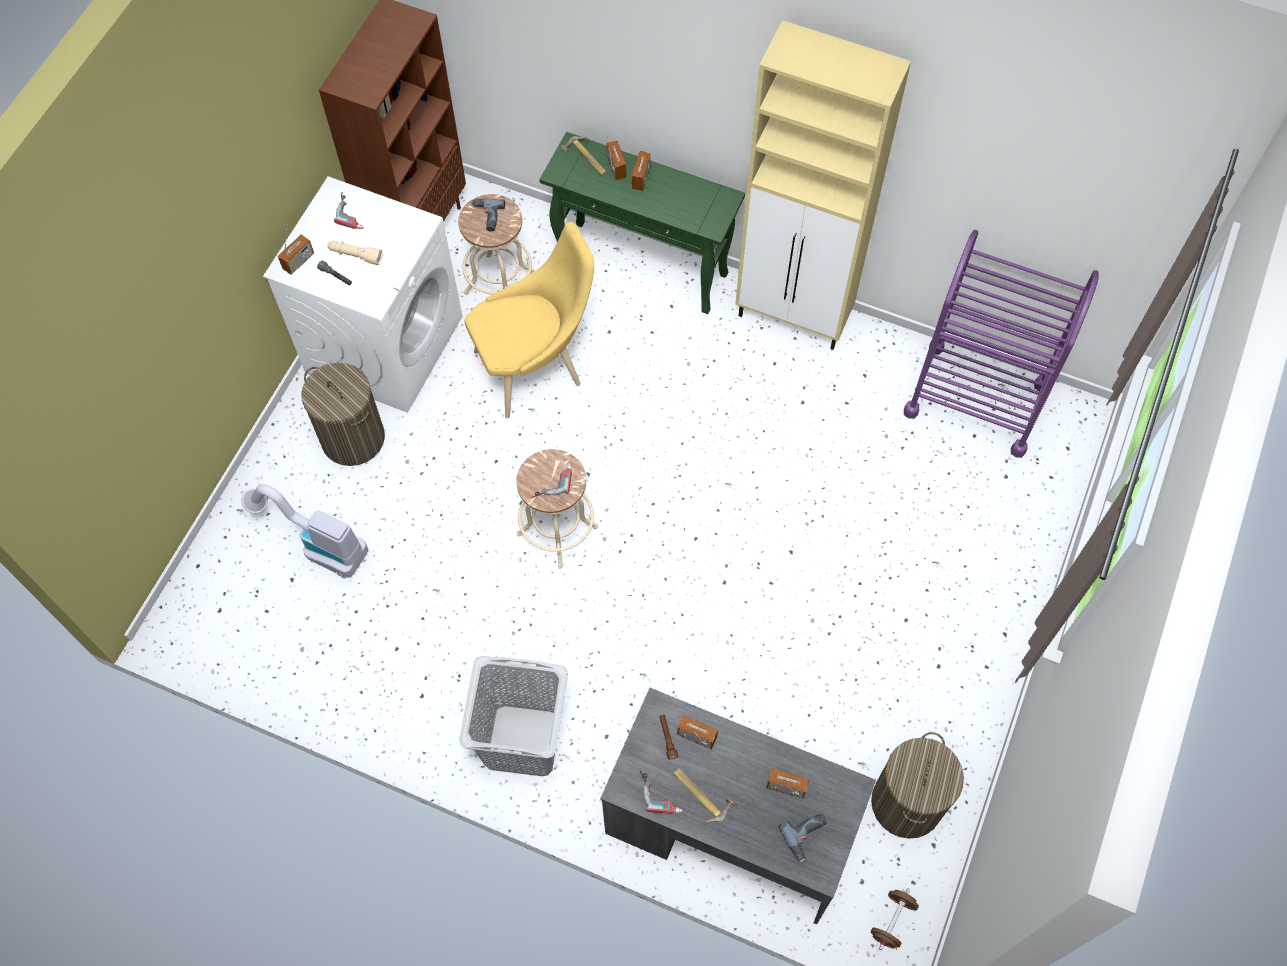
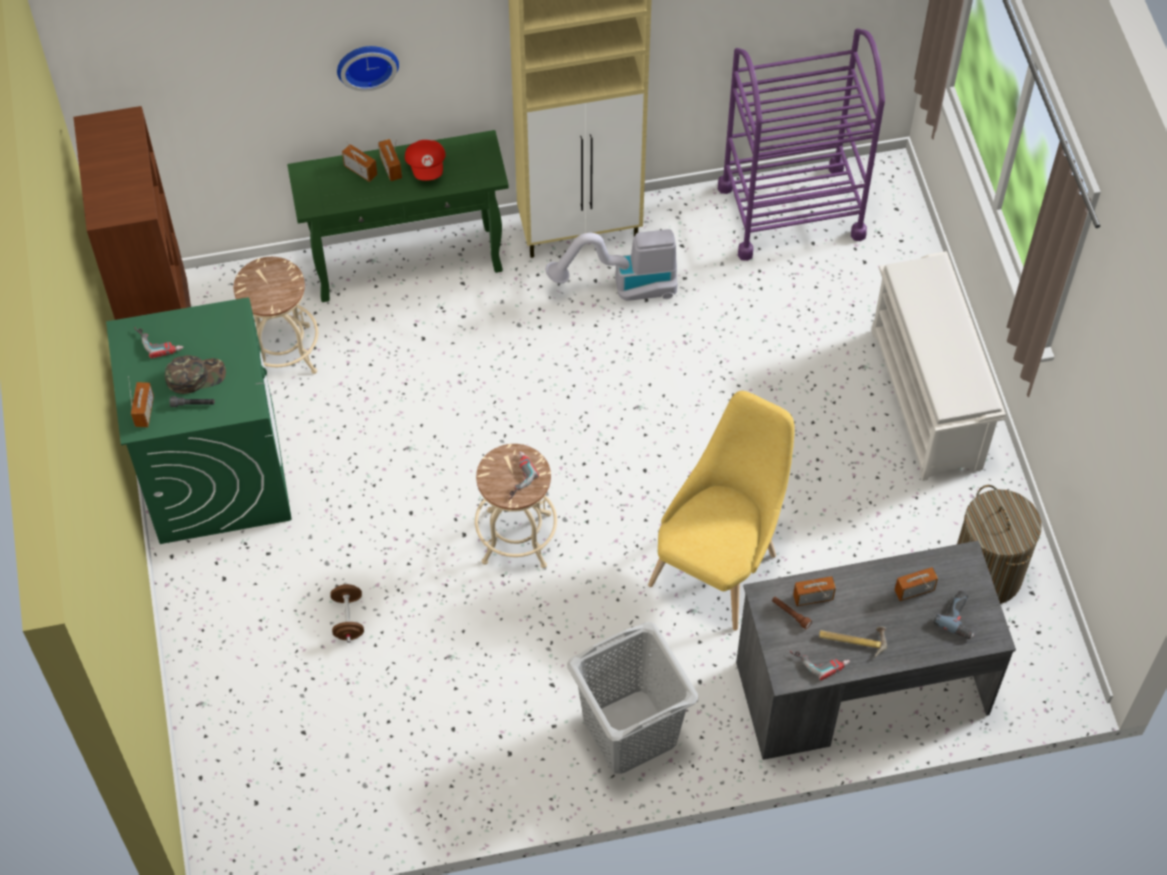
camera: 35 degrees left, 5 degrees down
vacuum cleaner [241,484,368,579] -> vacuum cleaner moved to [546,229,677,301]
white washing machine [263,176,463,413] -> green washing machine [106,298,292,544]
laundry basket [301,363,385,466] -> none
beige flashlight [328,241,383,265] -> green cap [165,355,226,394]
yellow chair [464,222,594,419] -> yellow chair moved to [648,391,795,631]
power drill [471,199,505,232] -> none
hammer [561,136,606,176] -> none
brown dumbbell [871,888,919,950] -> brown dumbbell moved to [331,582,364,643]
none -> wall clock [337,46,399,91]
none -> red cap [405,140,446,181]
none -> white shoe rack [871,251,1006,481]

